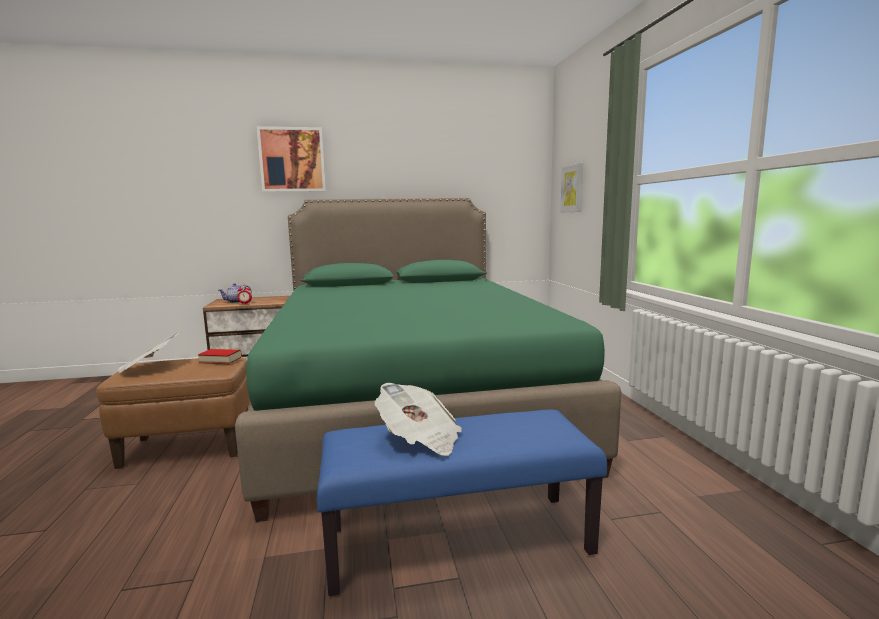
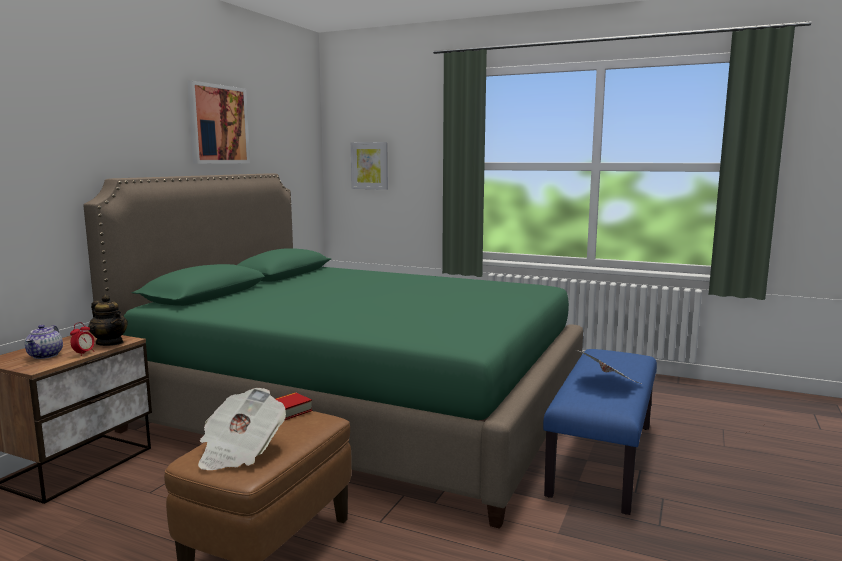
camera: 55 degrees left, 0 degrees up
picture [257,126,326,192] -> picture moved to [187,81,250,164]
none -> teapot [88,295,128,346]

